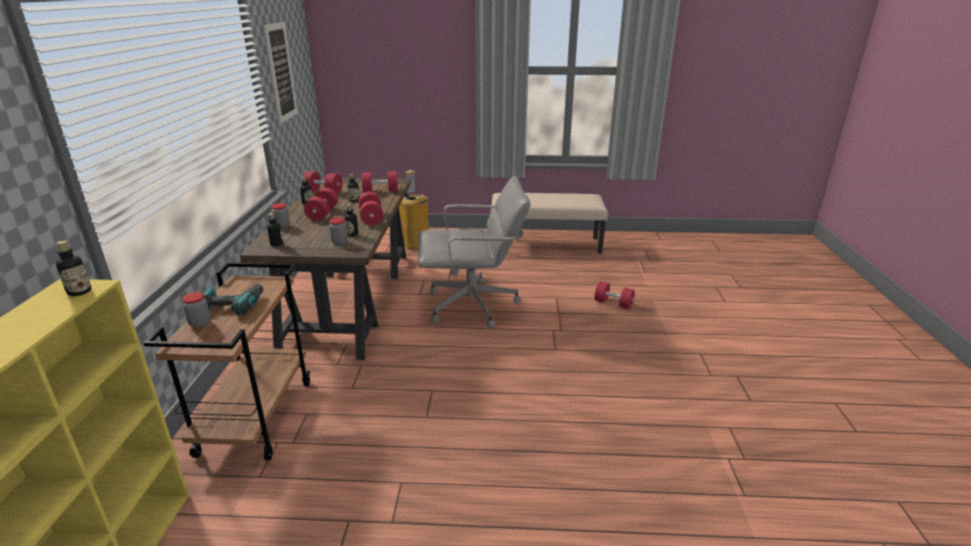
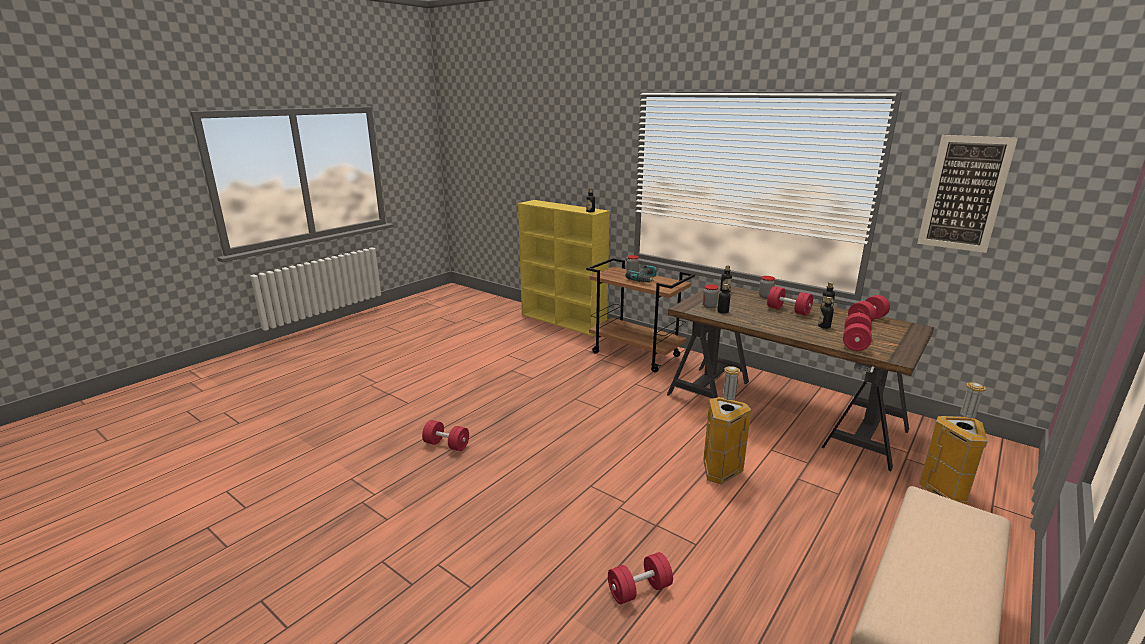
camera: 125 degrees right, 5 degrees down
red dumbbell [359,191,383,225] -> red dumbbell moved to [422,420,469,451]
grey office chair [418,176,530,328] -> trash can [703,366,751,485]

